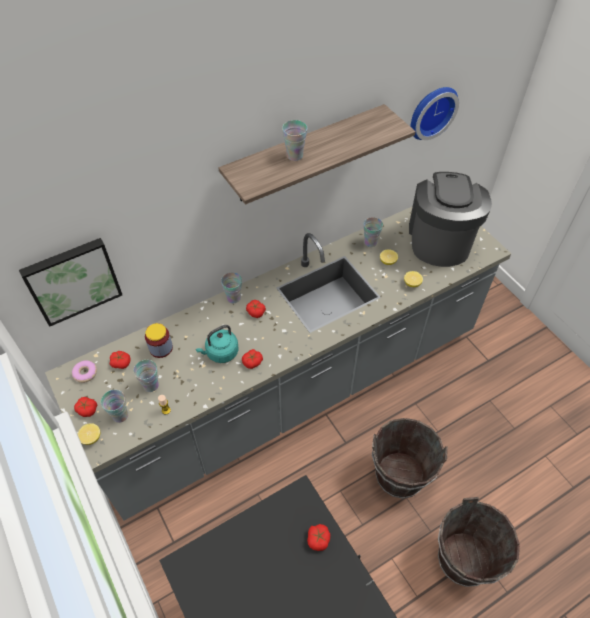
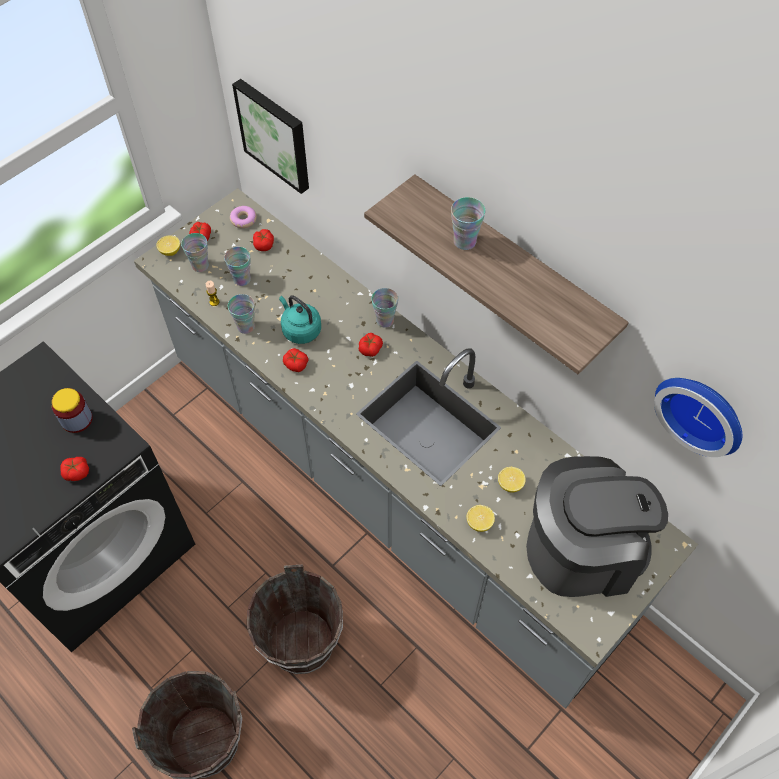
camera: 75 degrees right, 5 degrees up
jar [145,323,173,358] -> jar moved to [52,388,93,433]
cup [364,217,383,247] -> cup moved to [228,294,255,334]

